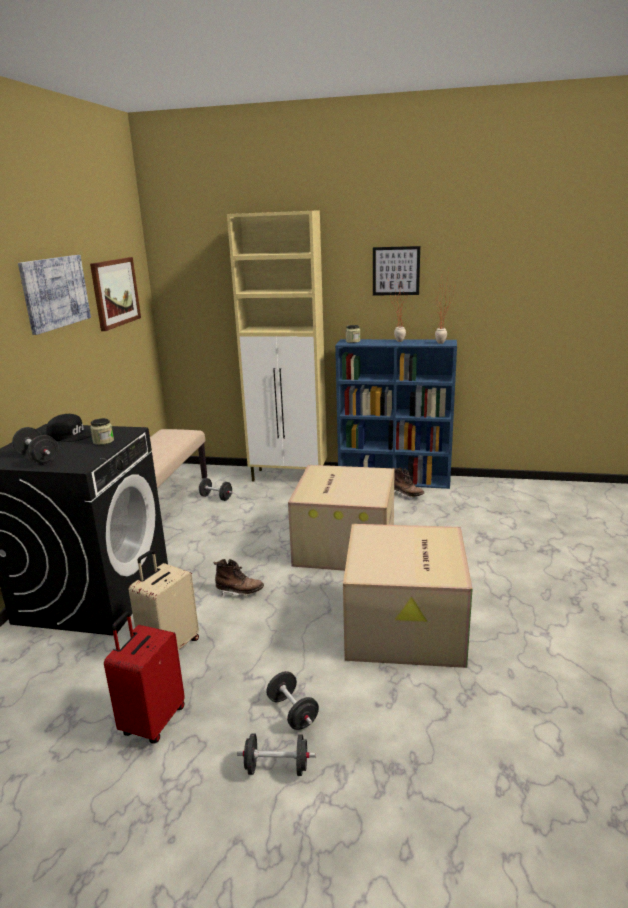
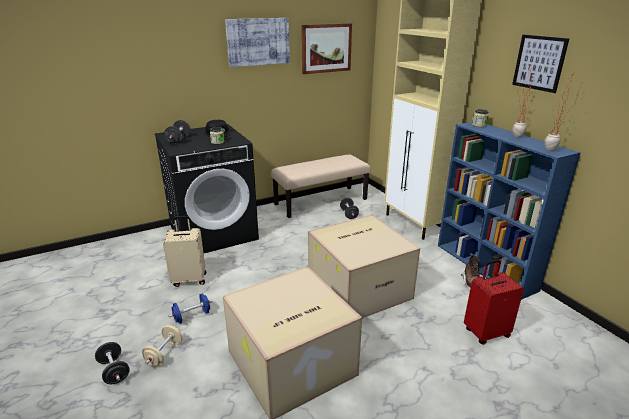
camera: 50 degrees right, 5 degrees up
red suitcase [104,612,185,743] -> red suitcase moved to [464,259,524,345]
brown boot [214,559,264,596] -> none
black dumbbell [266,671,319,730] -> beige dumbbell [142,325,182,366]
none -> blue dumbbell [169,293,213,324]

